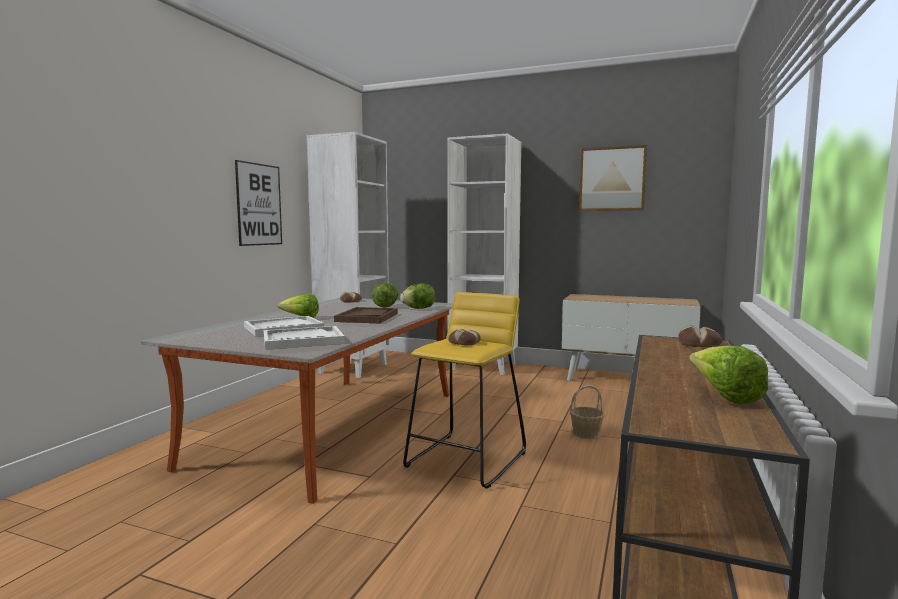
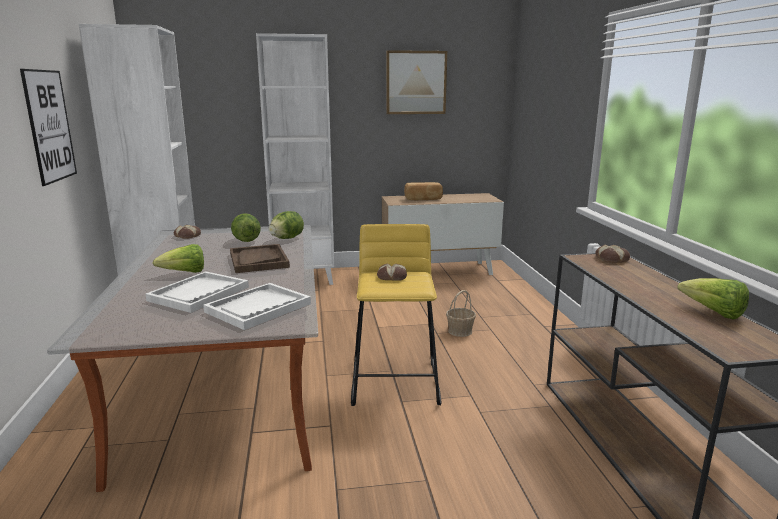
camera: 30 degrees left, 10 degrees up
none -> bread [404,182,443,200]

